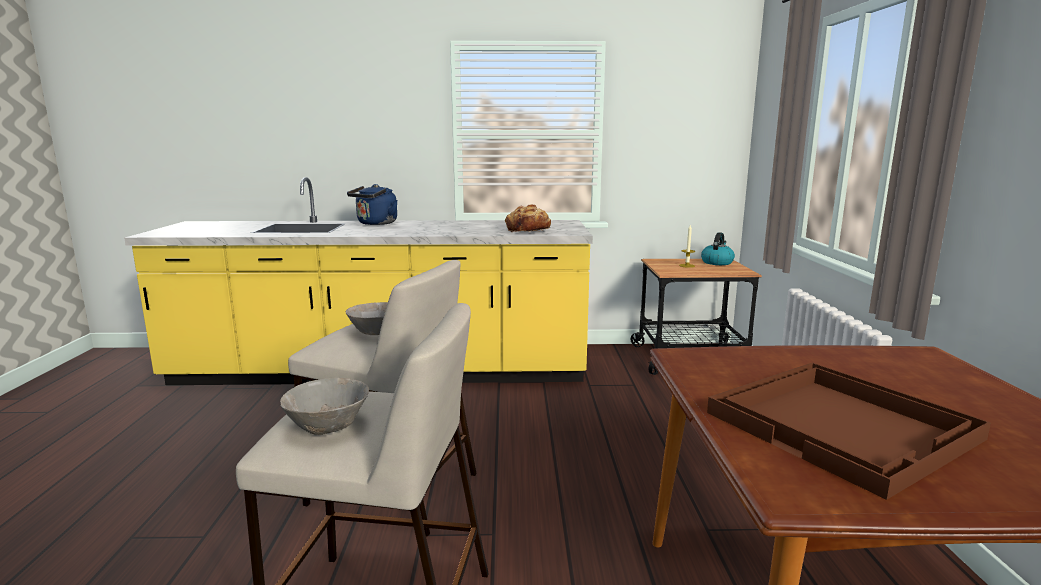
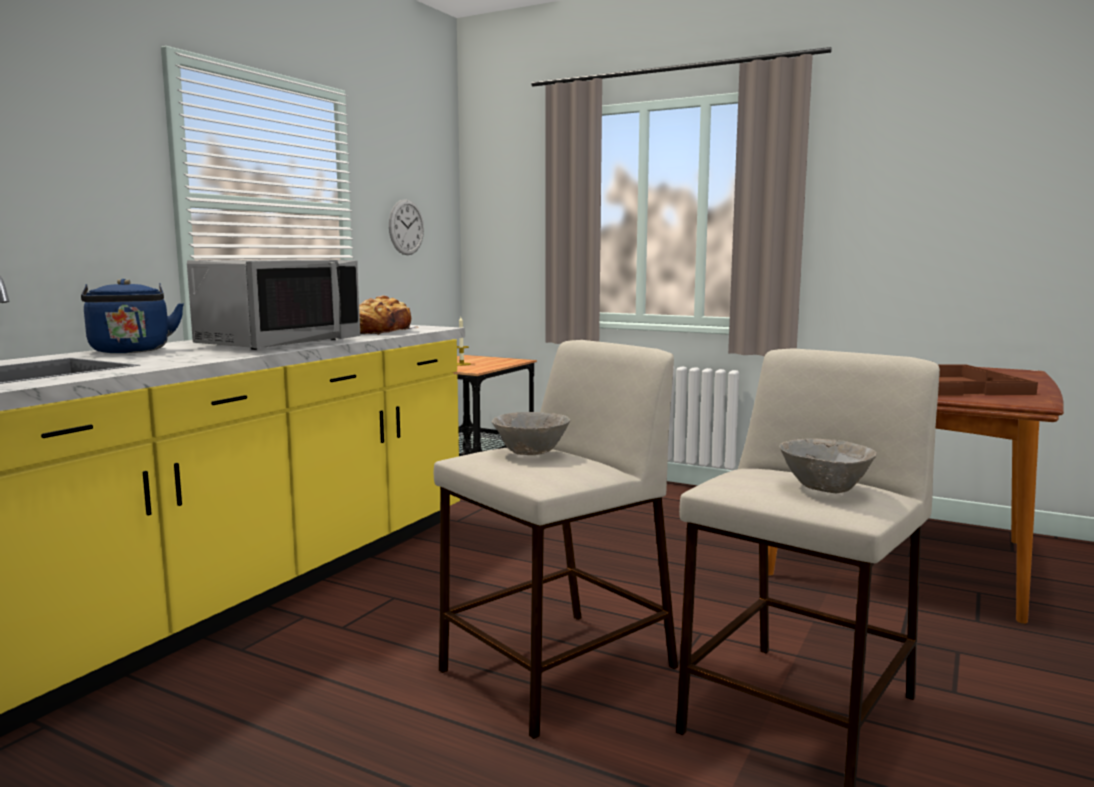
camera: 60 degrees left, 5 degrees down
kettle [701,232,735,265] -> none
none -> grey microwave [187,259,360,350]
none -> wall clock [389,199,424,255]

